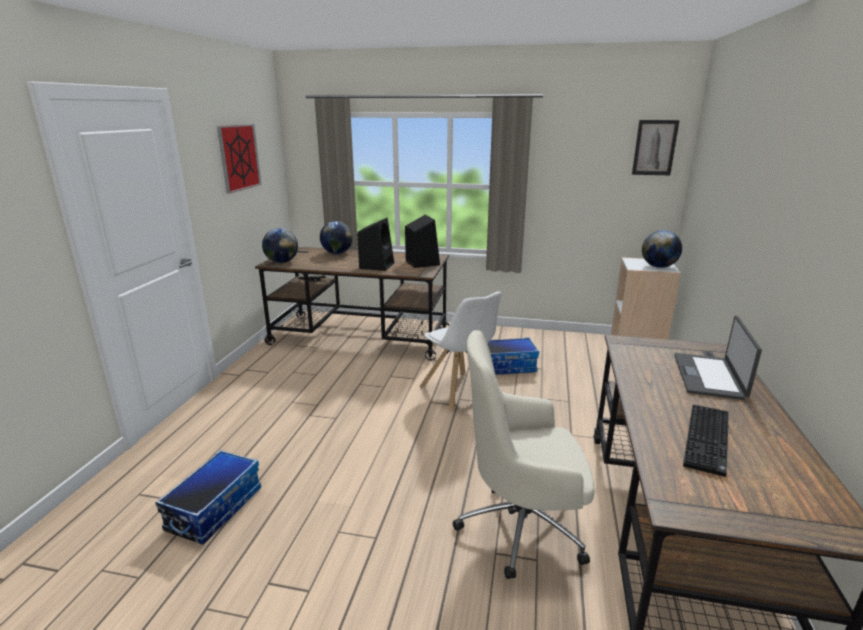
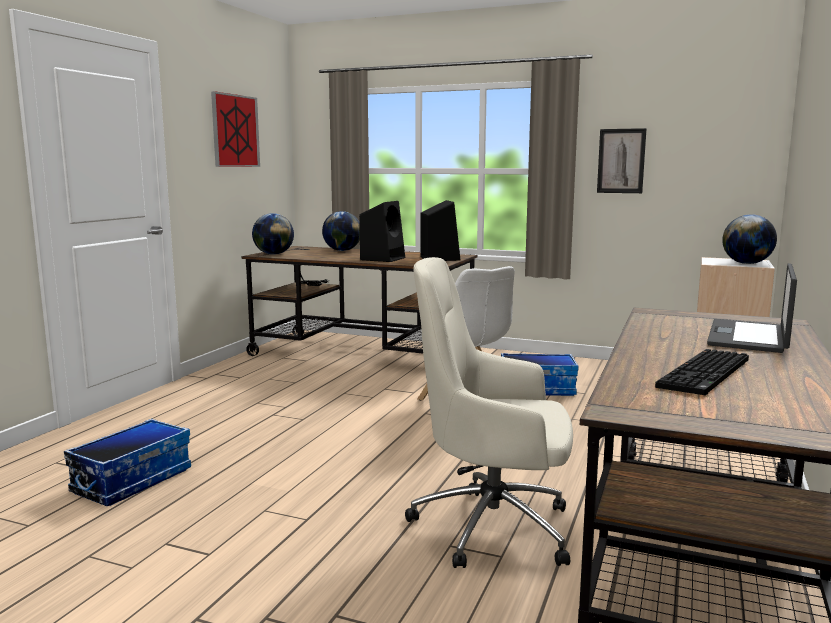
camera: 10 degrees right, 10 degrees down
picture [632,120,680,175] -> picture moved to [597,128,647,193]

